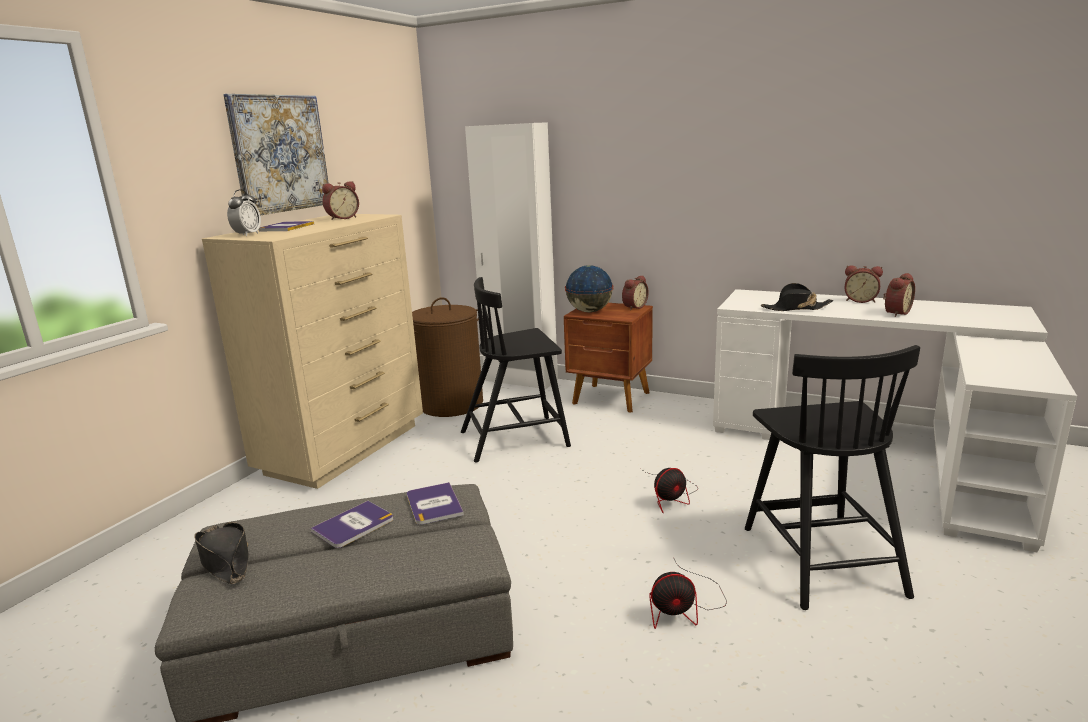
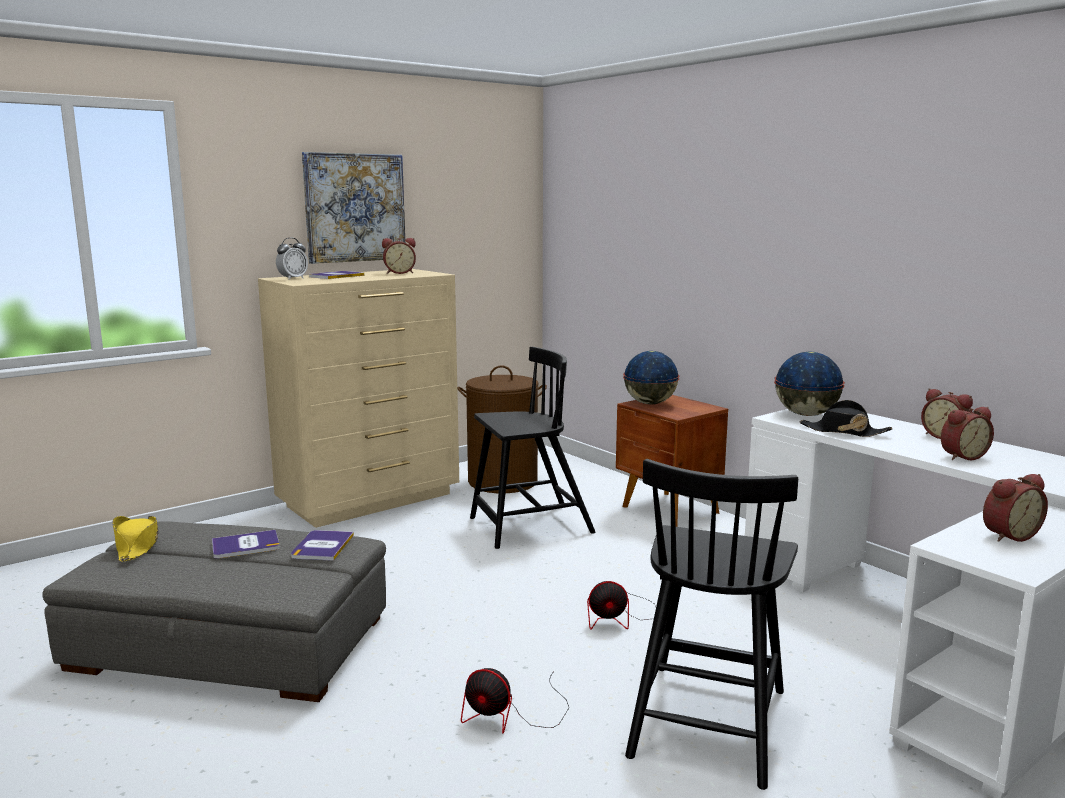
camera: 25 degrees right, 5 degrees down
black hat [194,522,249,584] -> yellow hat [112,516,158,562]
black chair [461,277,571,462] -> black chair turned 150 degrees clockwise [470,347,595,549]
white wardrobe [465,122,558,389] -> none
alarm clock [622,275,649,310] -> alarm clock moved to [983,474,1048,542]
none -> globe [774,351,845,416]

